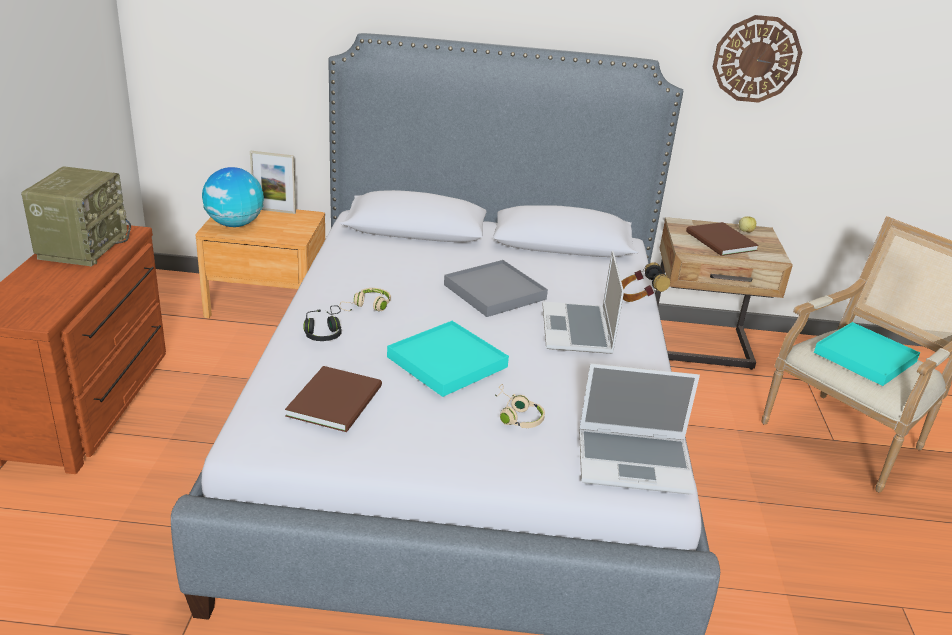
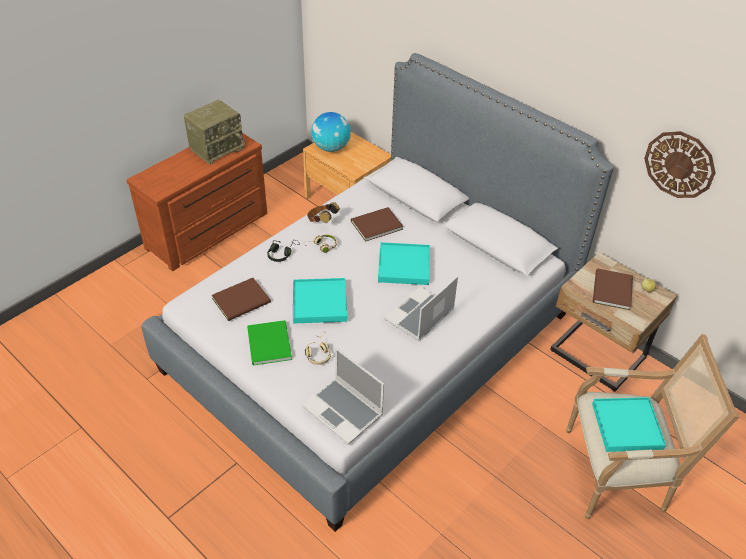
camera: 40 degrees right, 15 degrees up
picture frame [250,151,296,214] -> none
grey tray [444,260,548,317] -> turquoise tray [378,242,430,285]
headphones [621,262,670,302] -> headphones moved to [307,202,340,223]
none -> green book [247,320,292,366]
none -> brown book [351,207,403,242]

